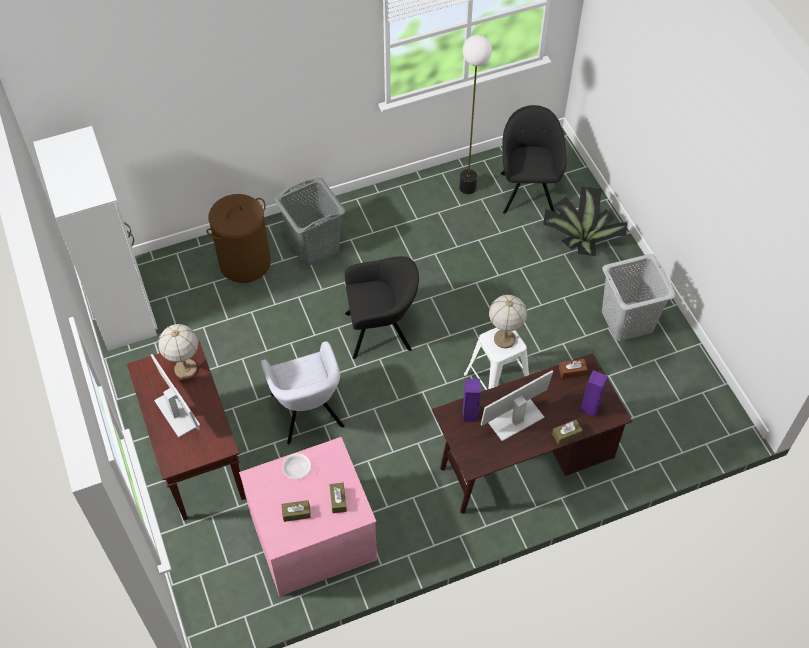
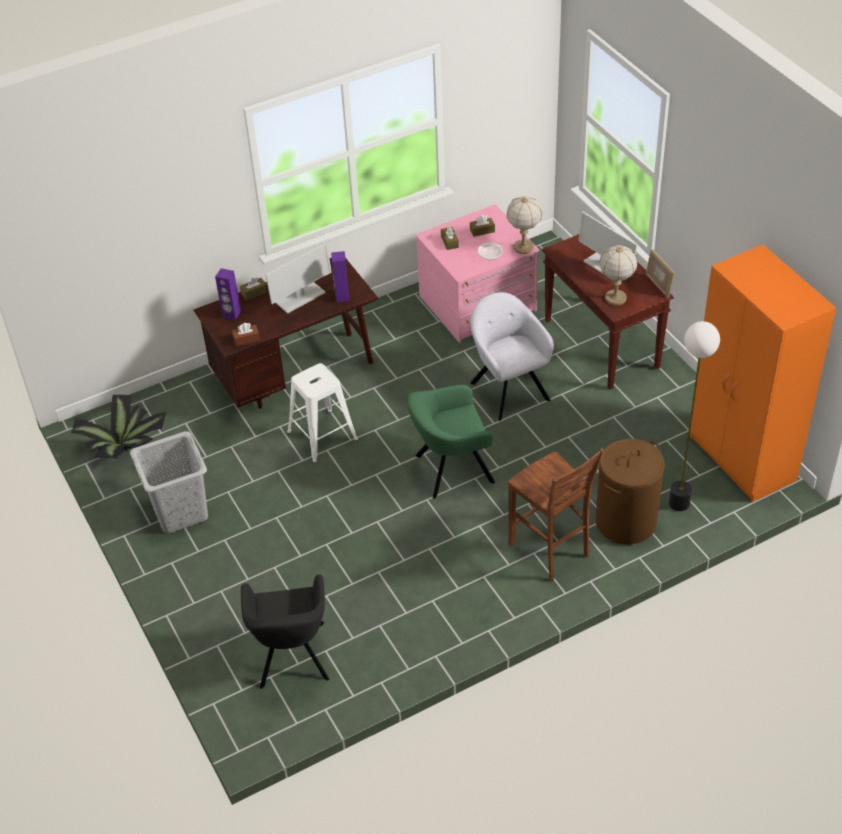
camera: 175 degrees right, 10 degrees down
white wardrobe [33,126,158,351] -> orange wardrobe [690,244,836,502]
grey laundry basket [274,178,345,266] -> brown stool [508,448,604,581]
black armchair [345,256,419,359] -> green armchair [407,385,495,499]
floor lamp [459,35,492,194] -> floor lamp moved to [669,321,720,511]
table lamp [489,295,527,348] -> table lamp moved to [507,196,542,254]
potted plant [543,186,627,256] -> potted plant moved to [71,395,166,458]
none -> picture frame [646,249,675,298]

